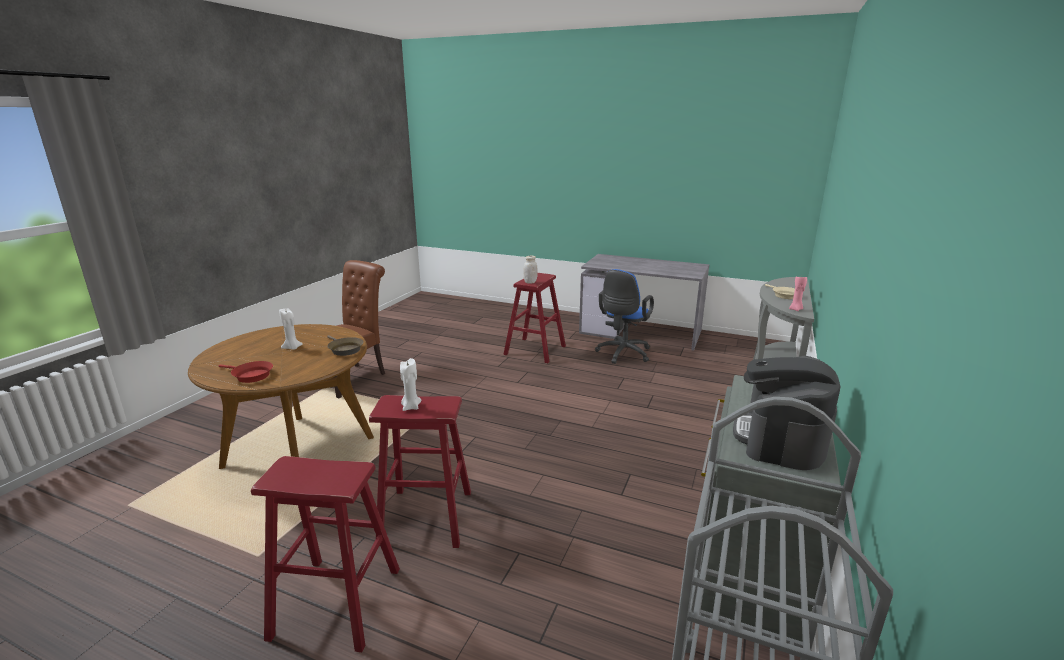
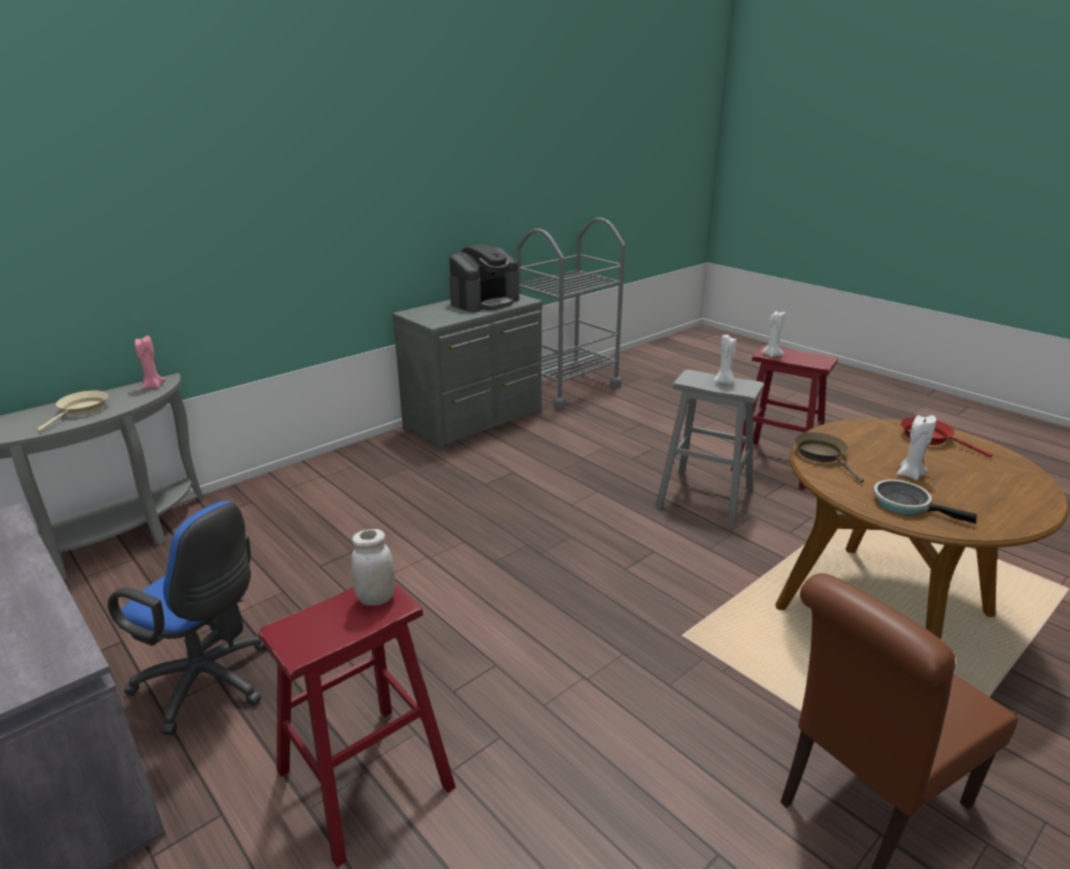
camera: 155 degrees left, 5 degrees up
red stool [369,395,471,548] -> grey stool [655,370,764,527]
blue office chair [595,269,654,364] -> blue office chair turned 60 degrees clockwise [108,501,267,735]
none -> white candle [761,311,785,357]
none -> frying pan [874,480,977,524]

